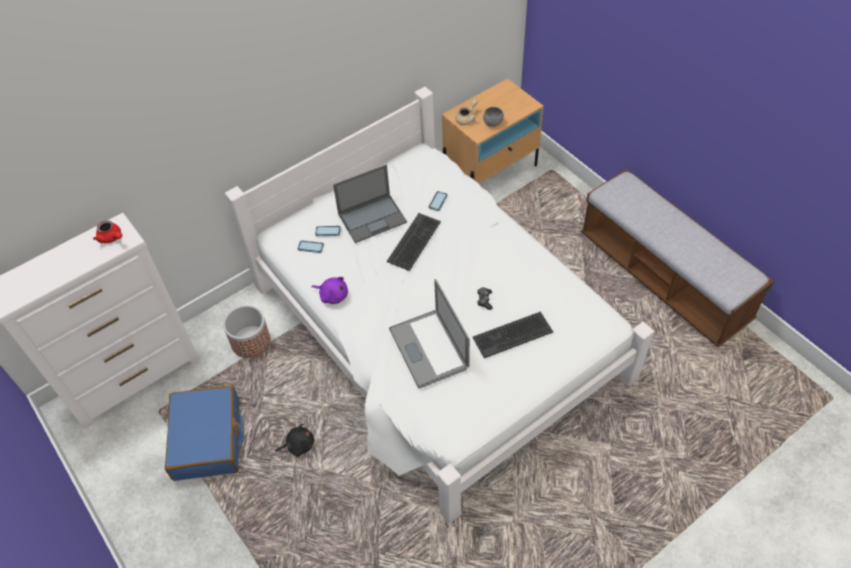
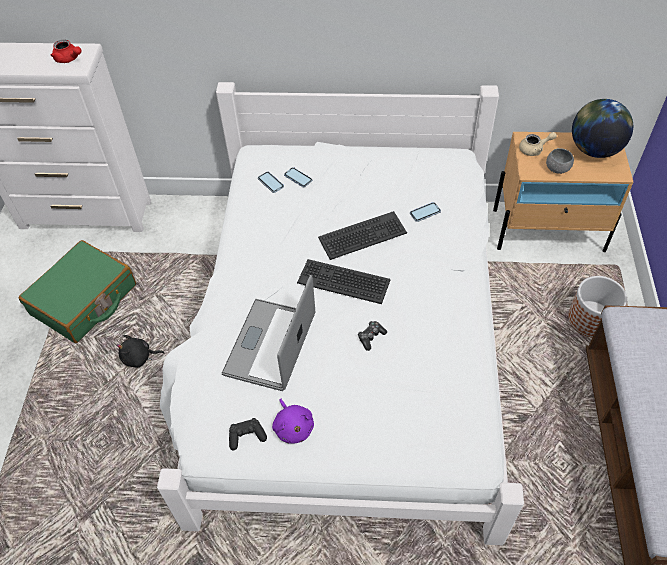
camera: 40 degrees right, 0 degrees up
red teapot [93,220,122,243] -> red teapot turned 45 degrees counterclockwise [51,40,82,63]
blue suitcase [165,385,244,481] -> green suitcase [19,240,136,343]
planter [223,305,270,358] -> planter moved to [568,276,627,338]
black plush toy [275,424,314,457] -> black plush toy turned 150 degrees clockwise [116,335,164,368]
purple plush toy [311,277,348,304] -> purple plush toy moved to [272,399,314,443]
laptop [333,165,407,243] -> none
keyboard [472,311,553,358] -> keyboard moved to [297,259,390,304]
none -> black game controller [229,418,267,450]
none -> globe [572,99,633,158]

